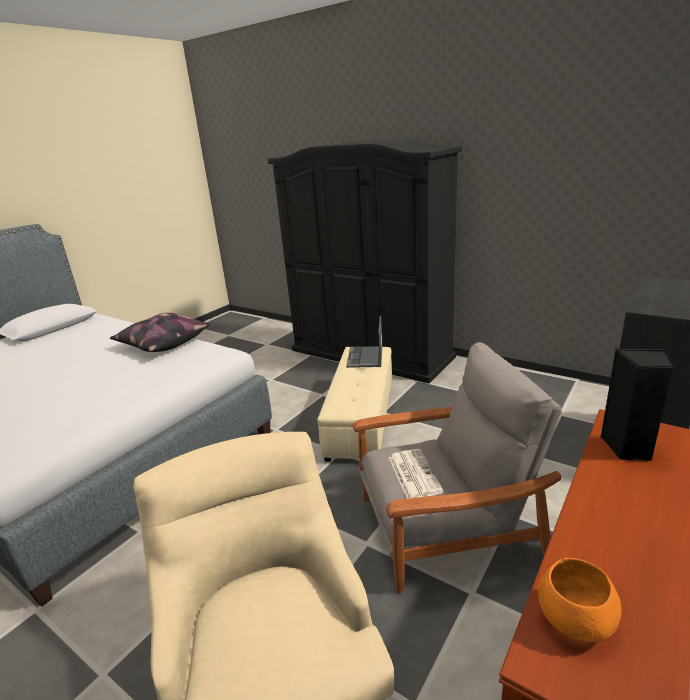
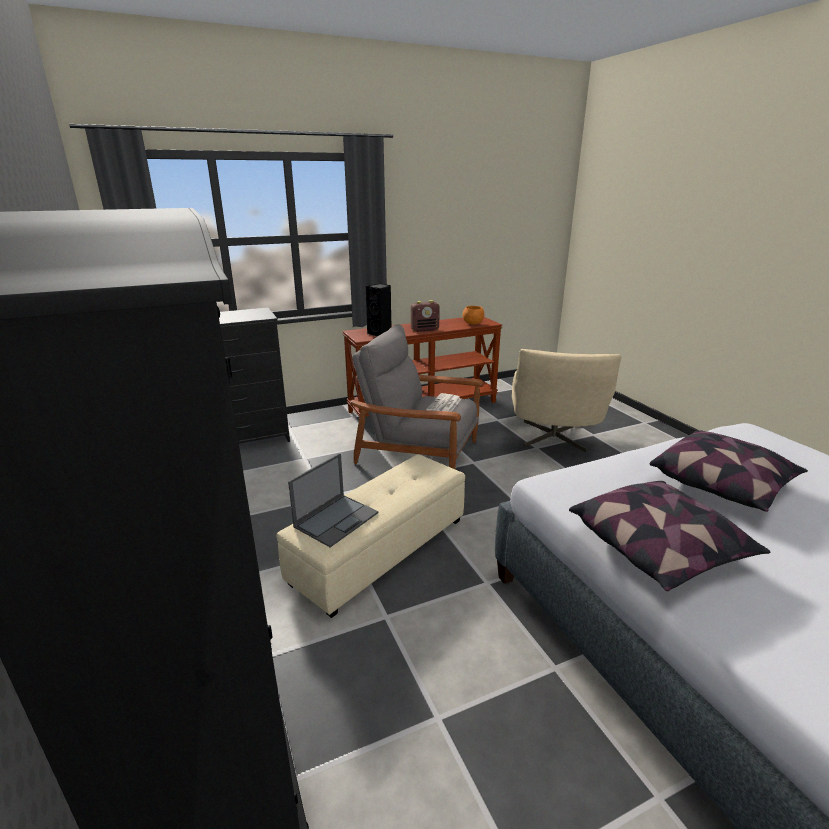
camera: 150 degrees left, 0 degrees up
none -> radio [411,300,440,332]
none -> pillow [650,430,808,512]

